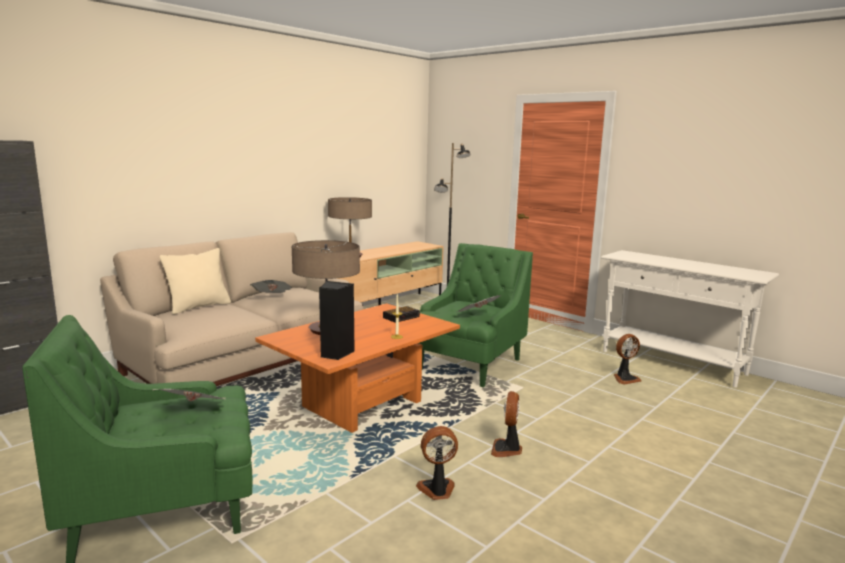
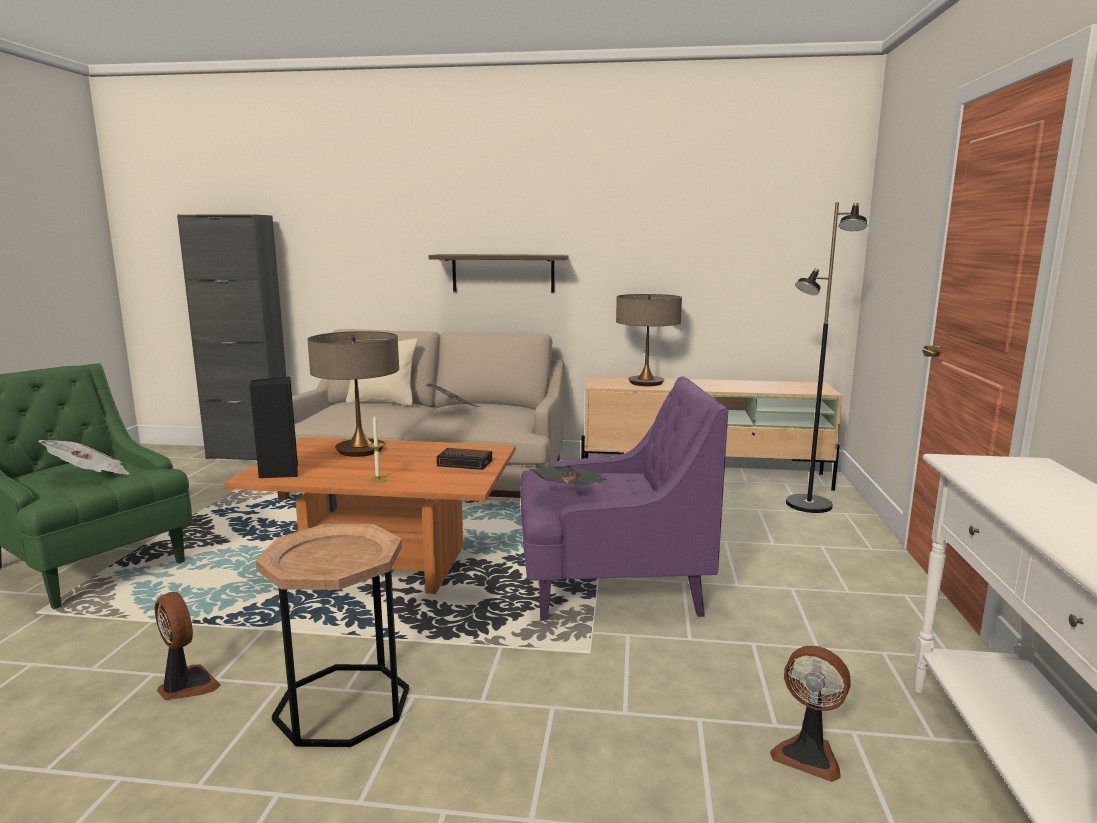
camera: 55 degrees right, 0 degrees up
green armchair [419,243,533,387] -> purple armchair [520,376,728,621]
fan [491,391,522,457] -> brown side table [256,524,409,747]
none -> shelf [429,254,568,293]

